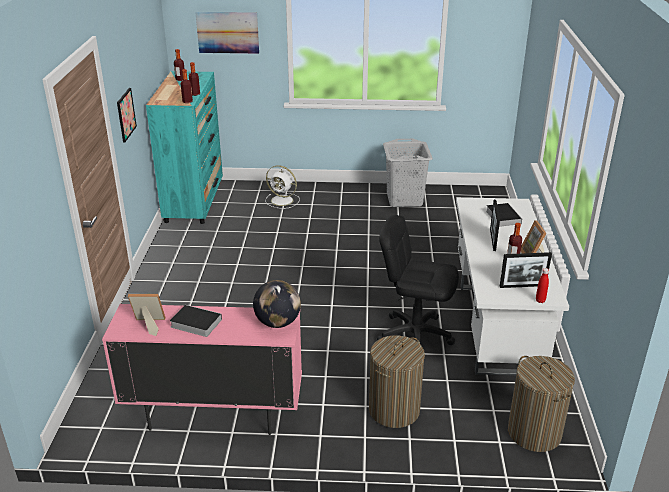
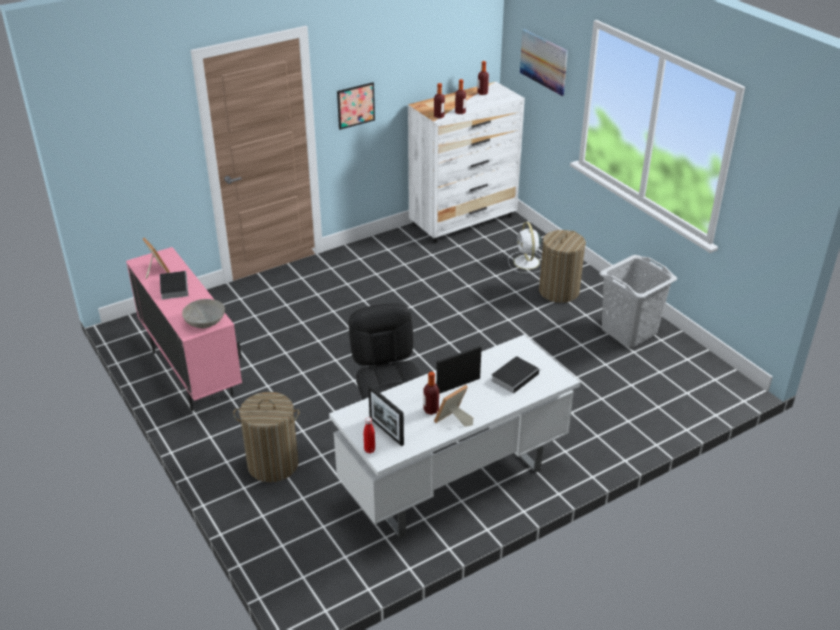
camera: 55 degrees right, 5 degrees up
turquoise dresser [146,71,223,224] -> white dresser [408,82,525,243]
globe [253,280,301,328] -> grey bowl [182,299,225,328]
laundry basket [508,356,575,452] -> laundry basket moved to [539,230,586,303]

